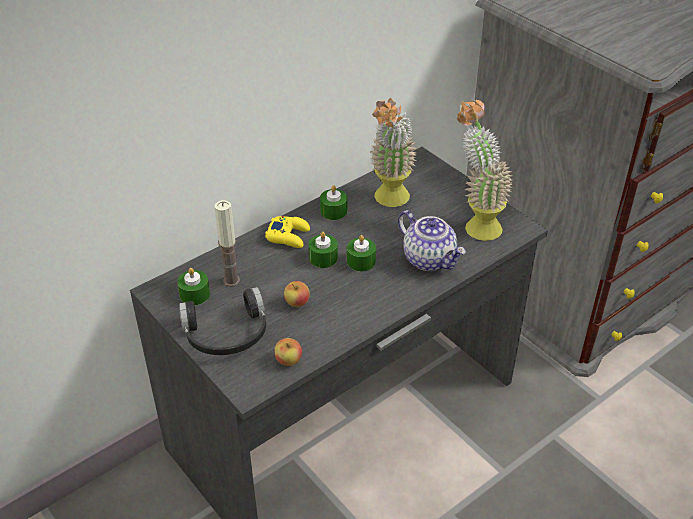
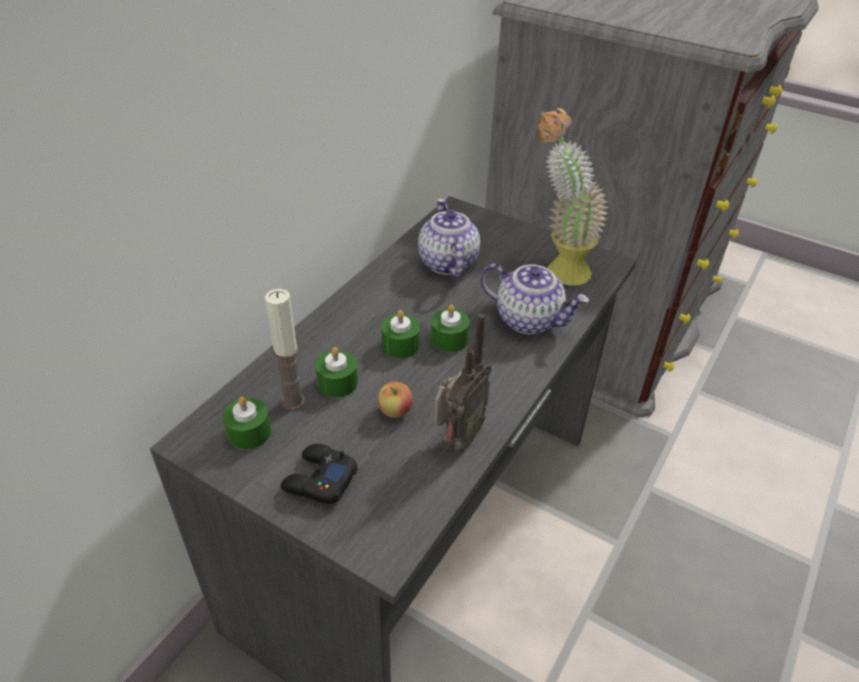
camera: 20 degrees left, 0 degrees up
black headphones [179,287,266,355] -> black game controller [281,444,358,504]
yellow game controller [265,216,310,248] -> none
apple [274,338,302,366] -> none
green candle [320,185,347,220] -> green candle moved to [316,347,358,398]
potted plant [370,98,417,207] -> teapot [418,199,480,277]
none -> radio [434,314,492,451]

